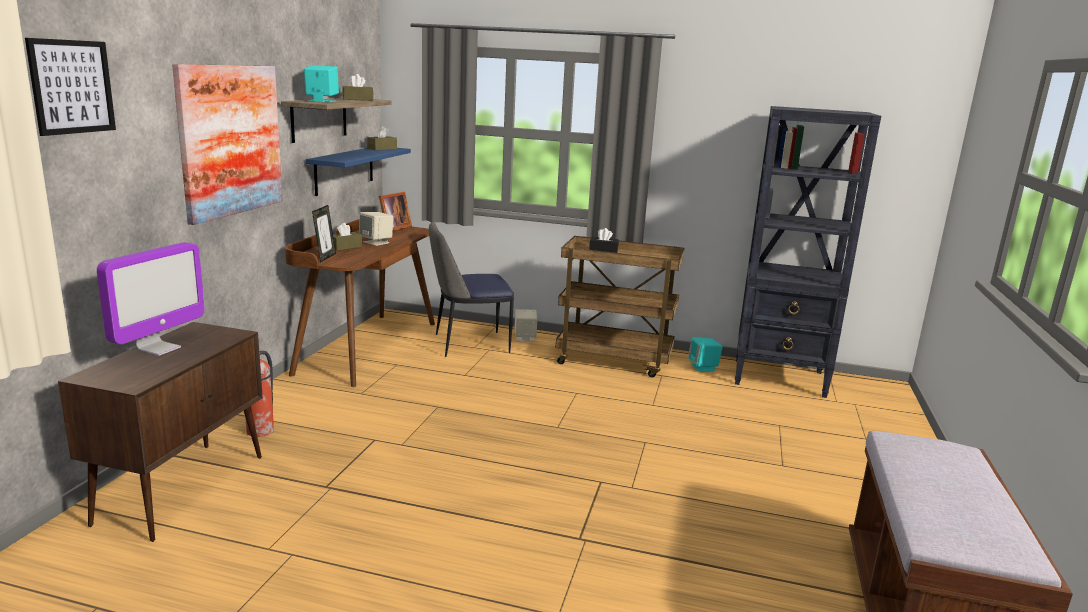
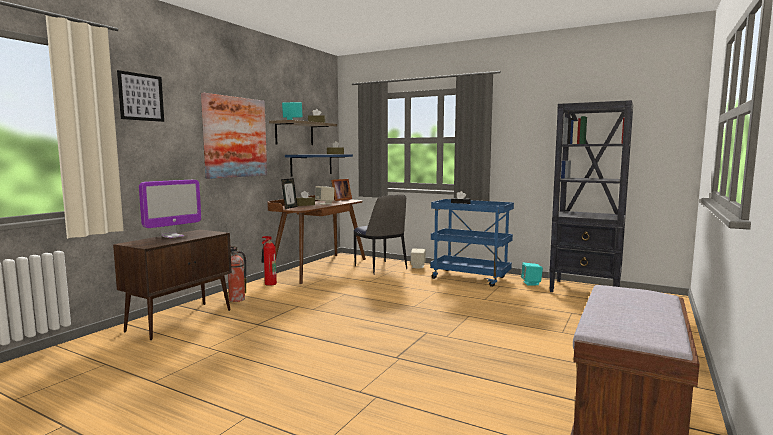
camera: 15 degrees right, 10 degrees down
chair [429,222,514,357] -> chair turned 120 degrees counterclockwise [354,195,407,274]
brown cart [556,236,685,378] -> blue cart [430,199,514,287]
none -> fire extinguisher [261,236,277,286]

